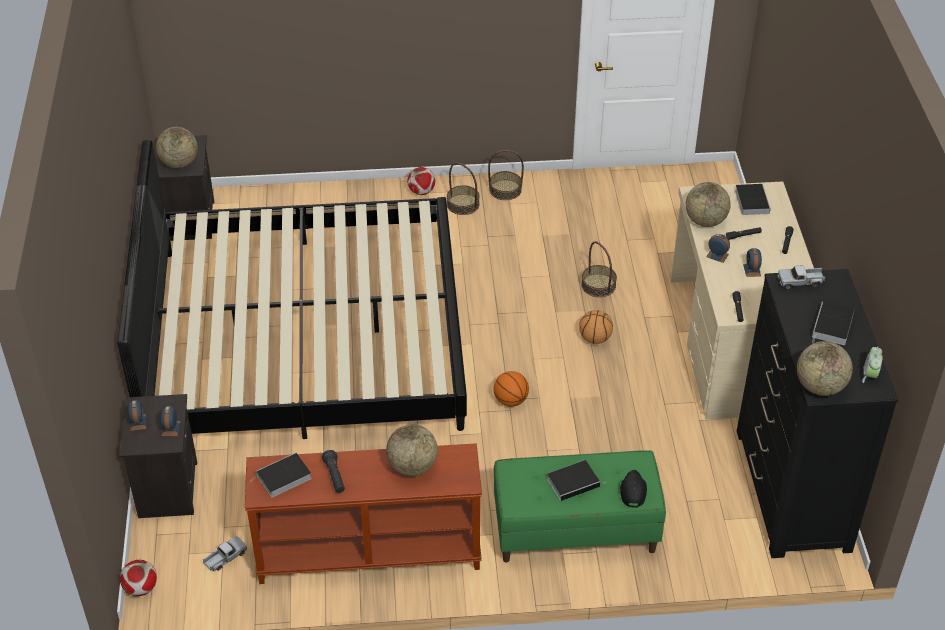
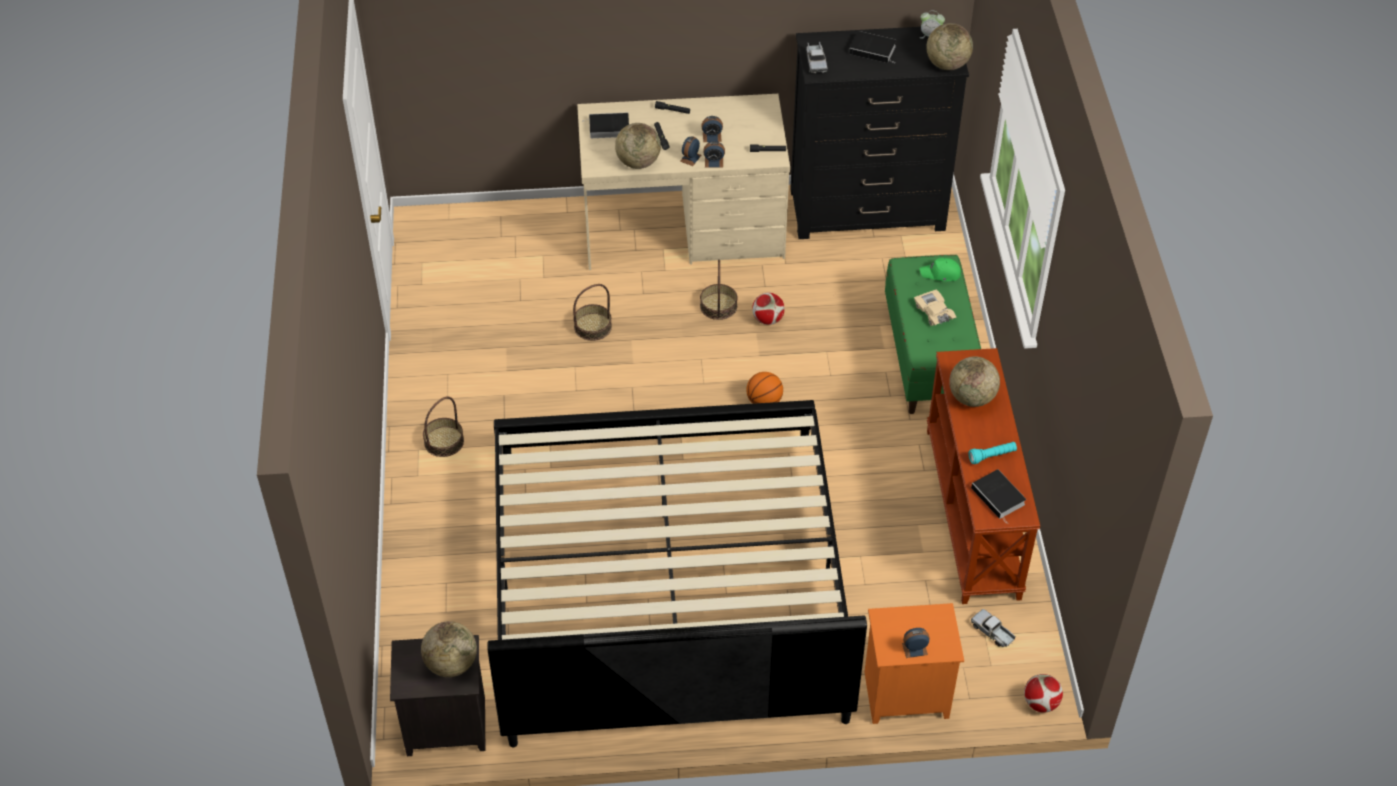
camera: 90 degrees left, 5 degrees up
black nightstand [119,394,197,518] -> orange nightstand [864,603,964,724]
alarm clock [161,406,180,436] -> alarm clock moved to [703,141,725,167]
black flashlight [322,450,345,493] -> turquoise flashlight [968,442,1017,464]
football [407,167,435,195] -> football moved to [752,292,785,325]
basket [488,150,524,200] -> basket moved to [700,259,738,320]
book [547,460,606,501] -> beige toy car [914,290,956,326]
basketball [579,310,613,344] -> none
black cap [620,470,647,508] -> green cap [919,258,961,281]

